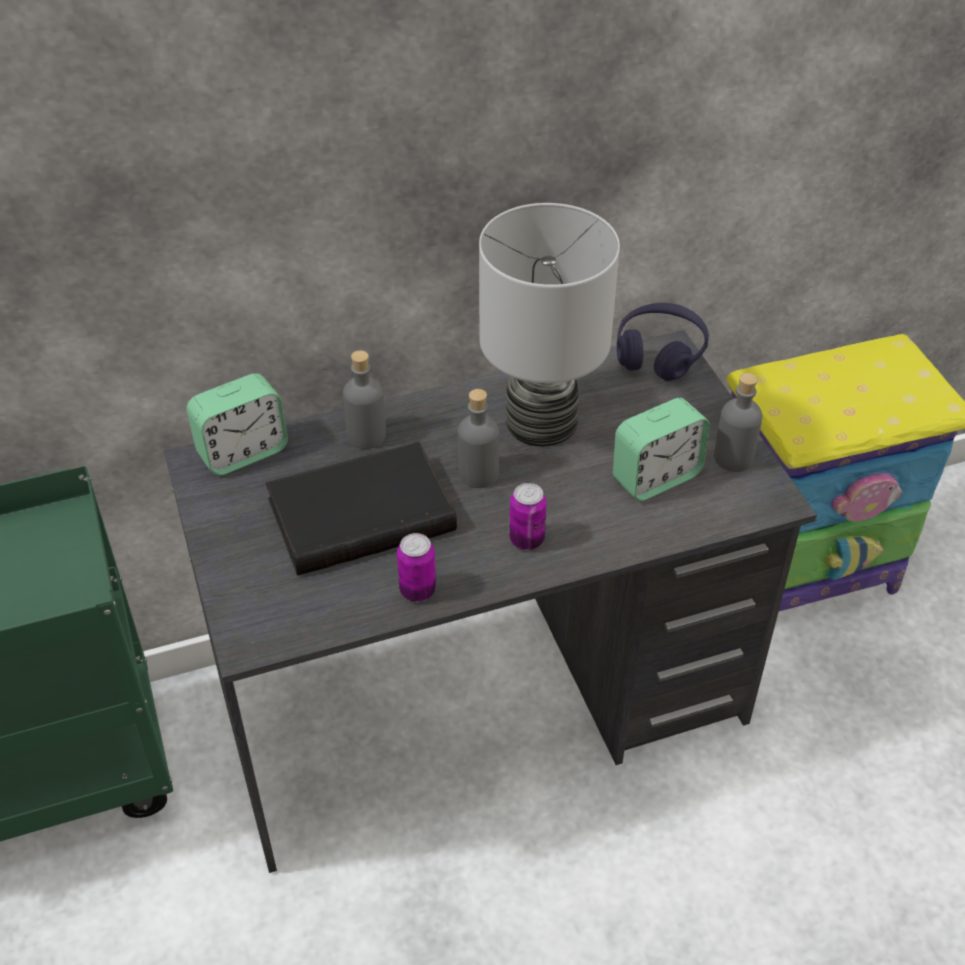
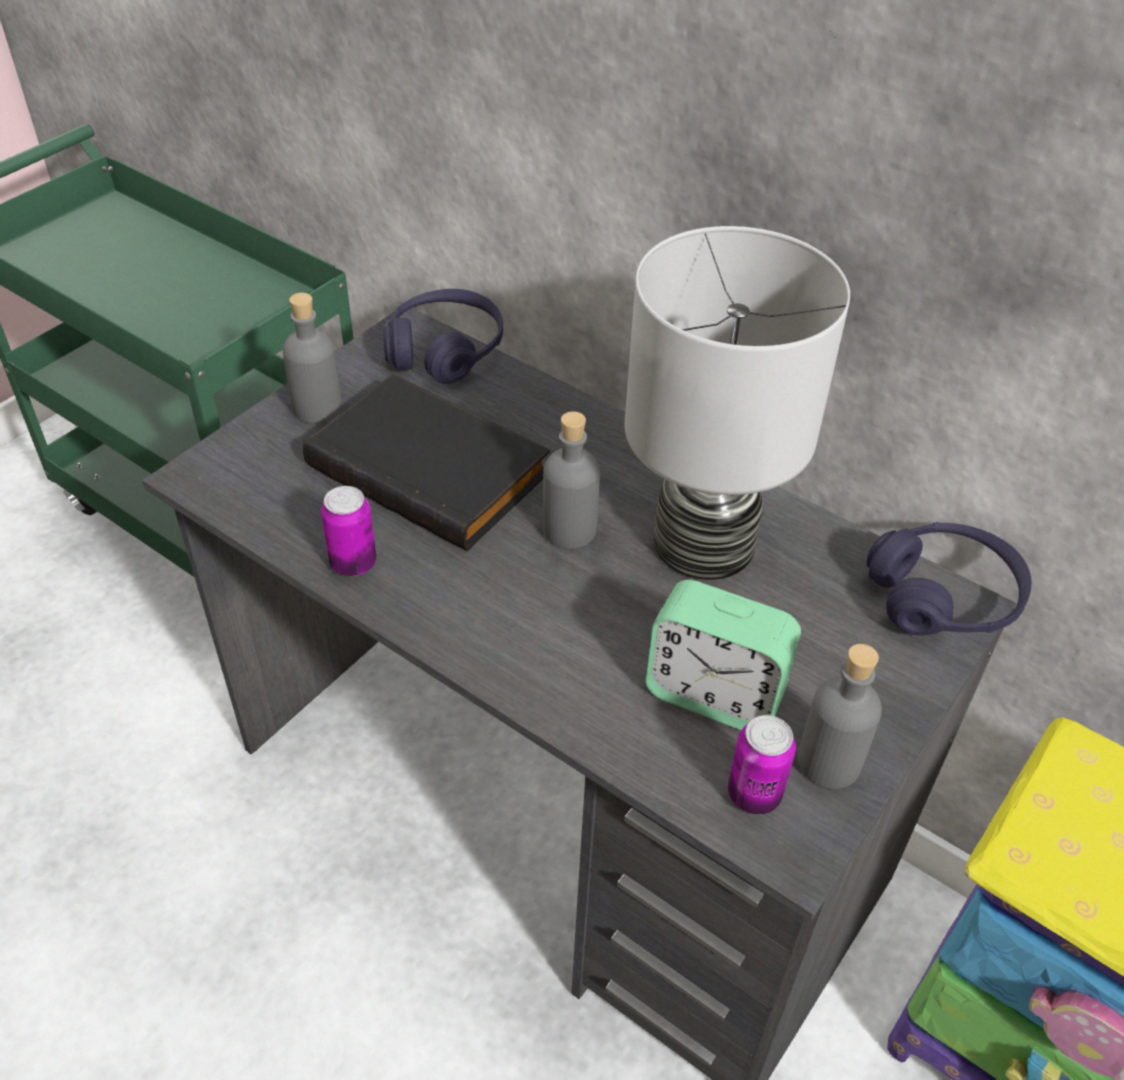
camera: 55 degrees right, 0 degrees up
alarm clock [186,373,288,476] -> purple headphones [383,289,503,384]
grey bottle [343,350,386,449] -> grey bottle moved to [282,293,342,424]
can [509,483,547,550] -> can moved to [728,715,796,814]

